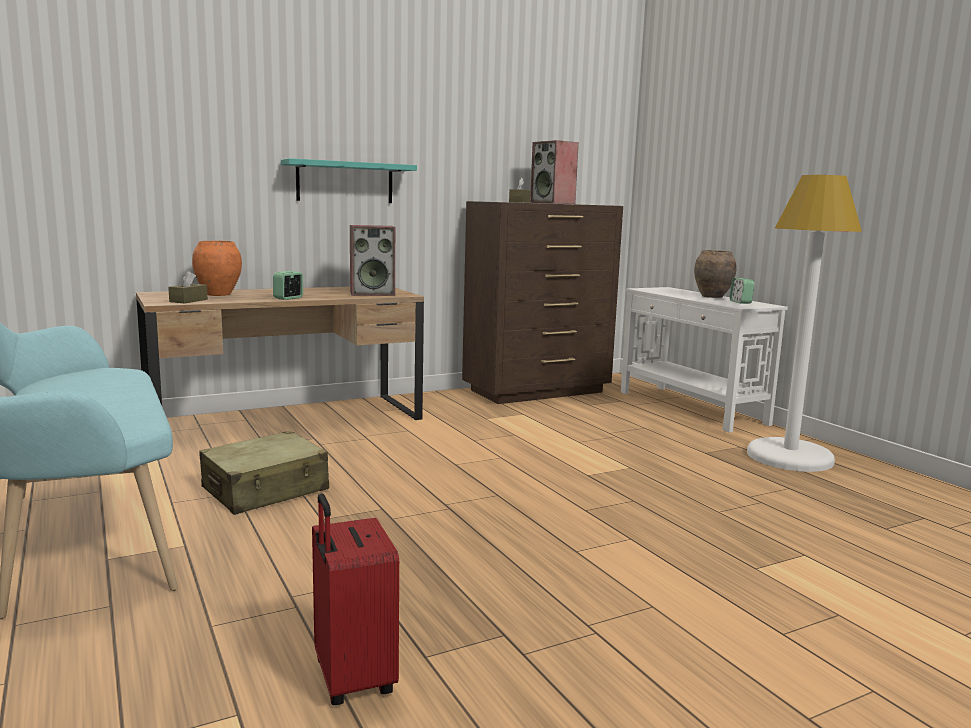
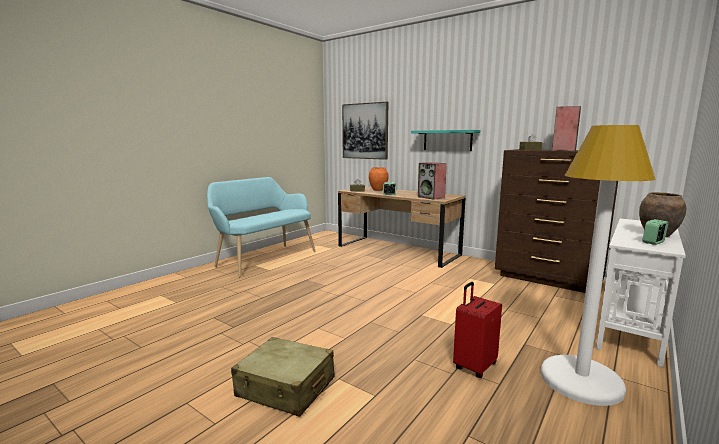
camera: 65 degrees right, 0 degrees up
beige suitcase [199,431,329,515] -> beige suitcase moved to [231,337,334,417]
red suitcase [312,493,399,705] -> red suitcase moved to [453,282,502,378]
none -> picture [342,102,388,160]

